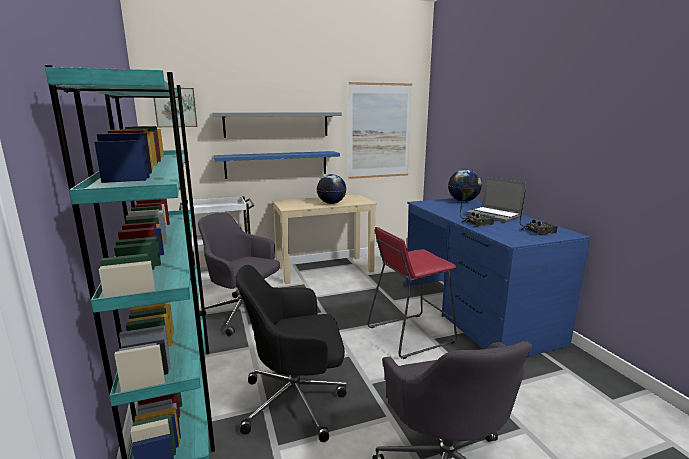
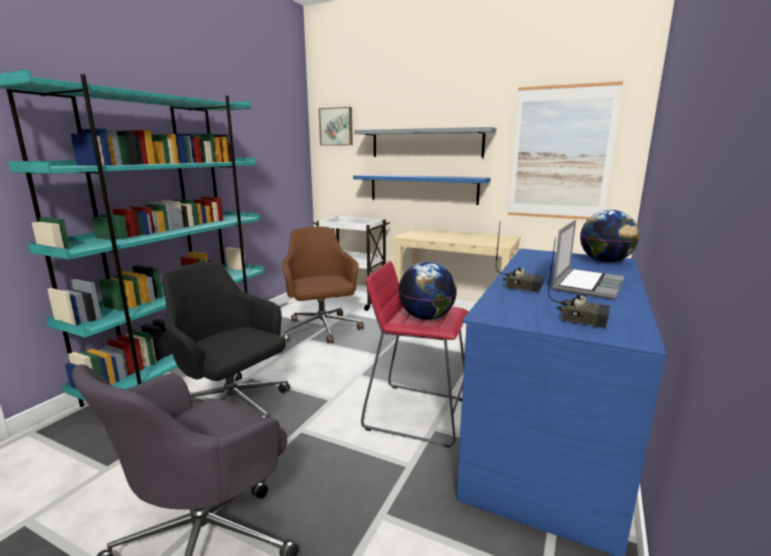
camera: 45 degrees right, 0 degrees up
grey office chair [198,212,280,336] -> brown office chair [282,227,364,344]
globe [317,174,346,204] -> globe moved to [398,262,457,320]
laptop [466,177,526,222] -> laptop turned 150 degrees counterclockwise [552,220,625,300]

